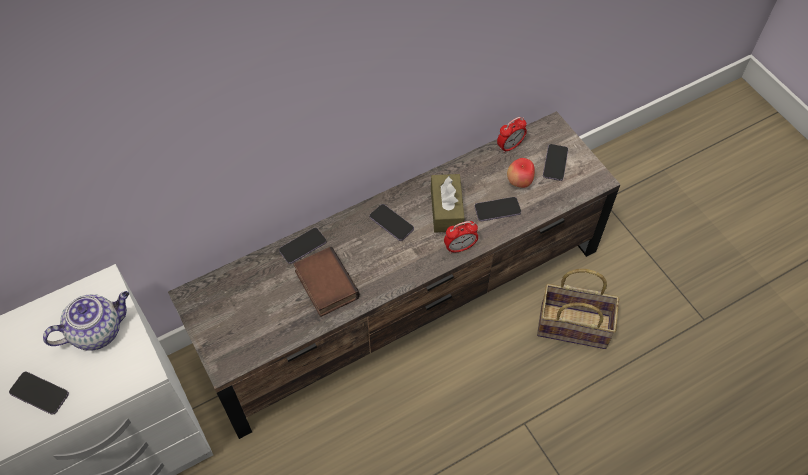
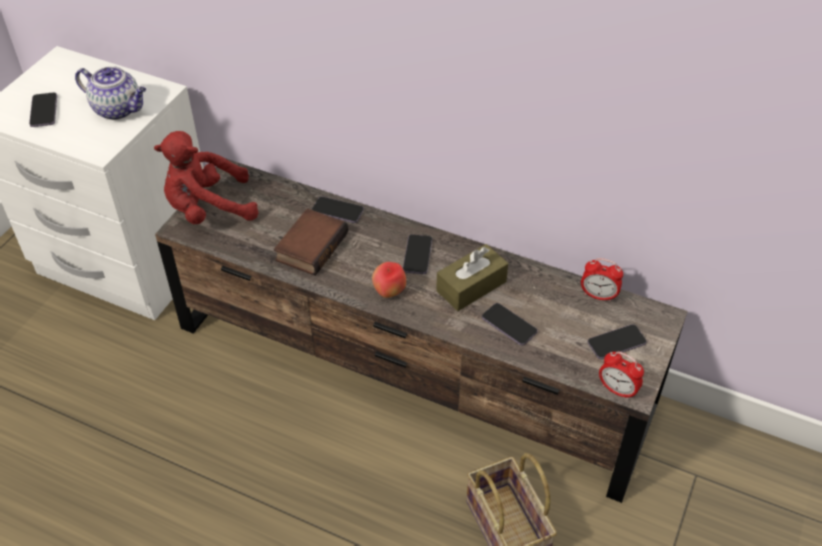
camera: 55 degrees right, 10 degrees down
alarm clock [444,221,478,254] -> alarm clock moved to [599,351,644,400]
apple [507,158,535,188] -> apple moved to [372,262,406,298]
none -> red plush toy [154,131,258,224]

